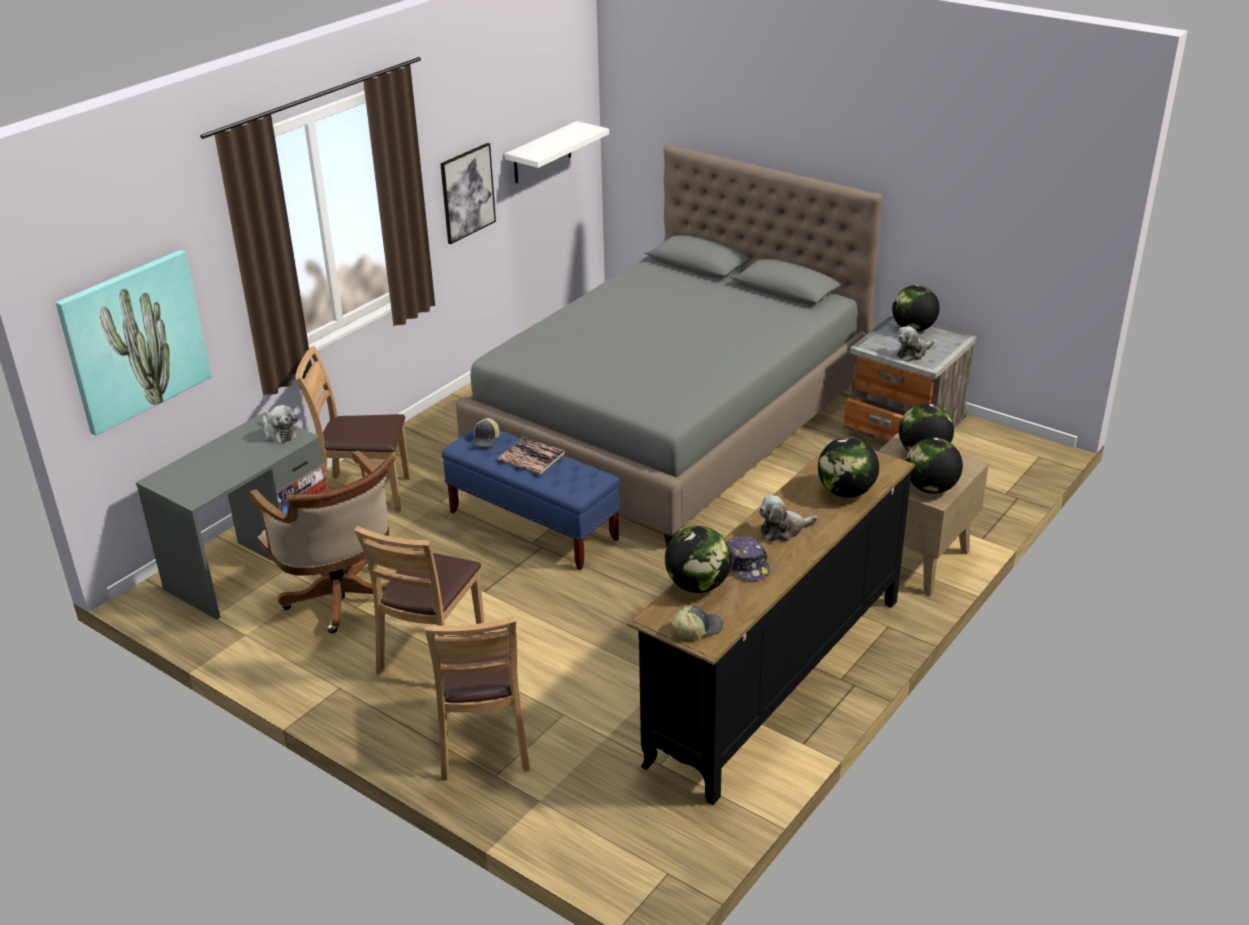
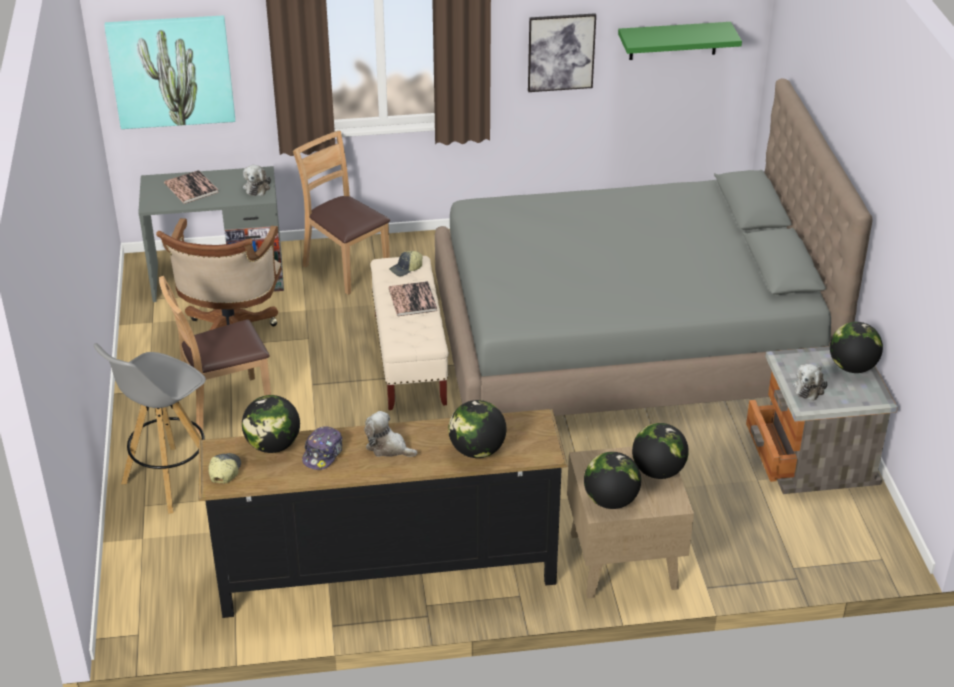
camera: 45 degrees right, 5 degrees up
brown chair [424,616,530,781] -> grey stool [94,343,206,514]
blue bench [442,428,620,570] -> beige bench [370,256,449,410]
white shelf [505,121,609,183] -> green shelf [618,22,742,60]
cap [671,605,723,639] -> cap turned 105 degrees counterclockwise [208,453,241,484]
plush toy [896,326,934,361] -> plush toy turned 75 degrees counterclockwise [793,364,828,401]
none -> book [164,170,219,204]

